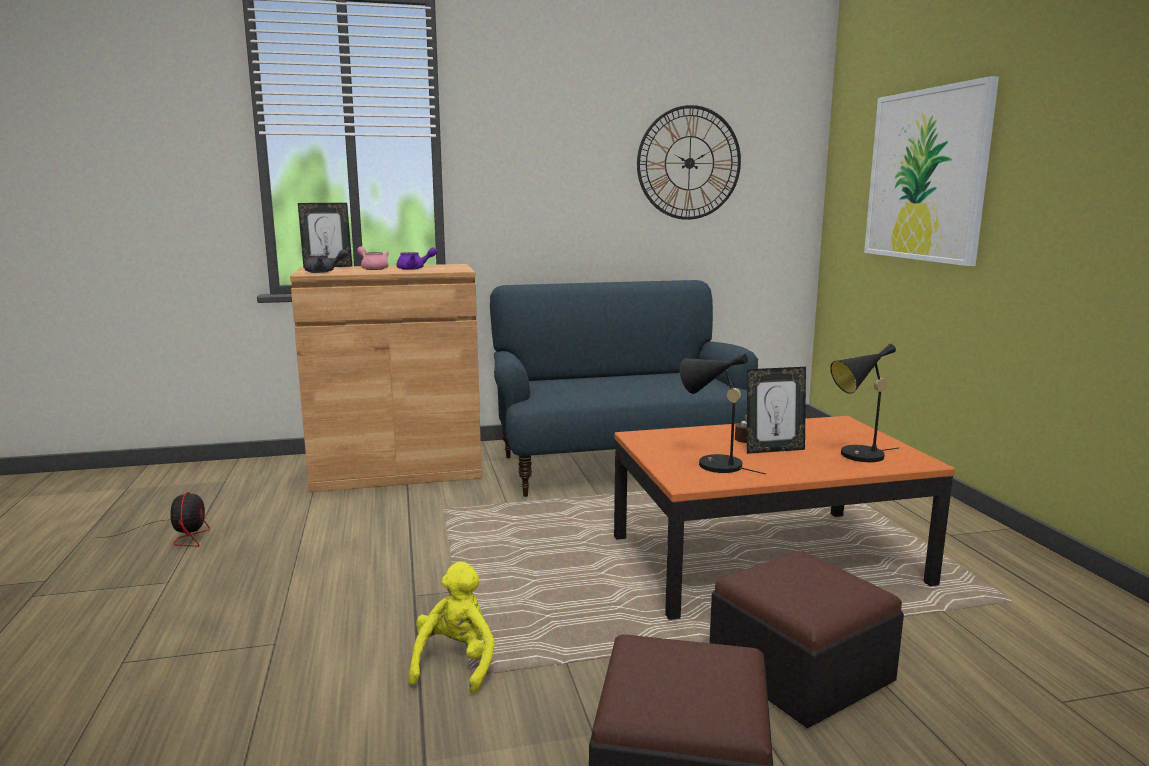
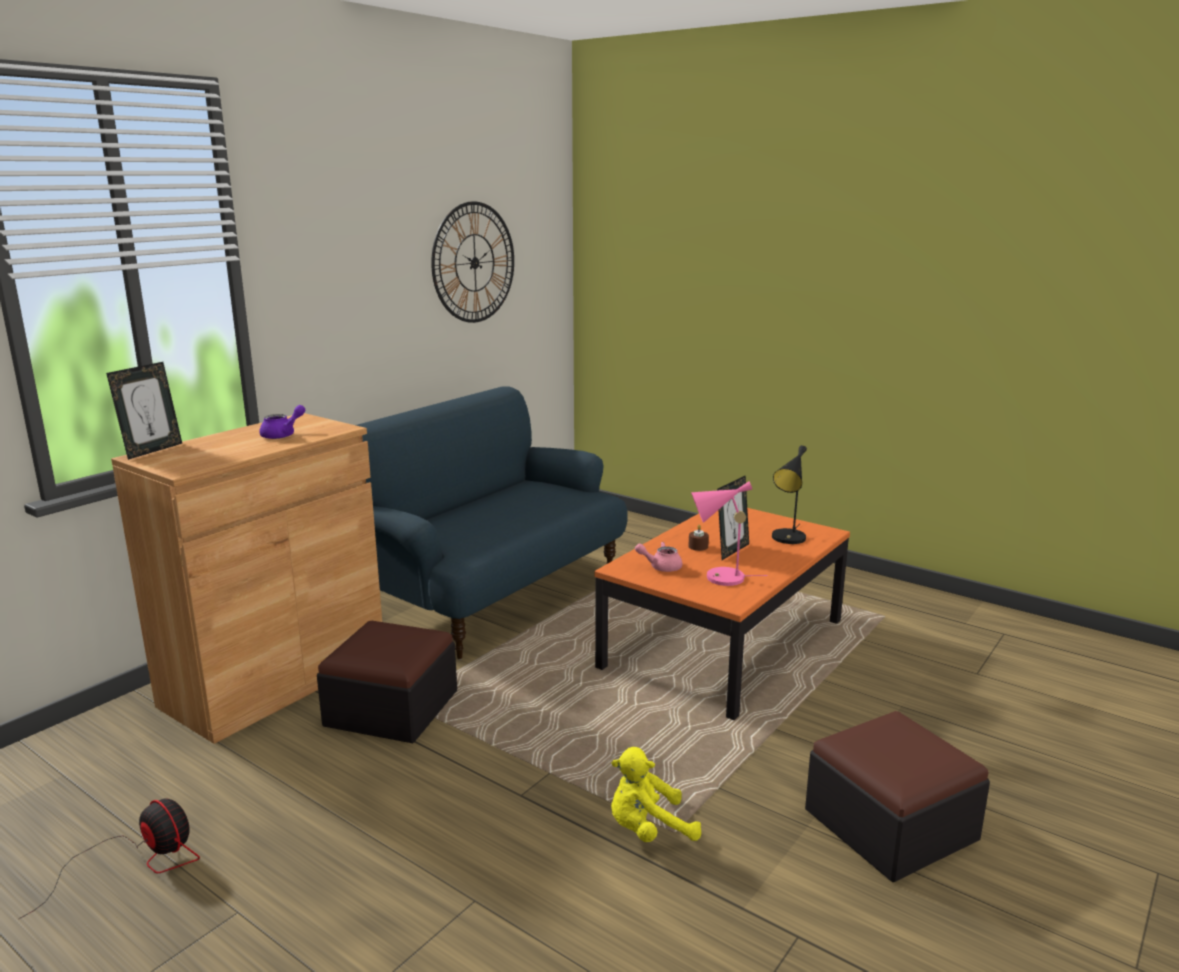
camera: 40 degrees left, 5 degrees up
grey teapot [305,249,348,273] -> none
pink teapot [357,246,389,270] -> pink teapot moved to [635,542,682,572]
yellow plush toy [408,561,495,694] -> yellow plush toy turned 75 degrees counterclockwise [611,747,701,842]
black table lamp [680,354,766,474] -> pink table lamp [691,482,767,586]
ottoman [709,550,904,728] -> ottoman moved to [317,621,457,743]
picture [864,76,999,266] -> none

